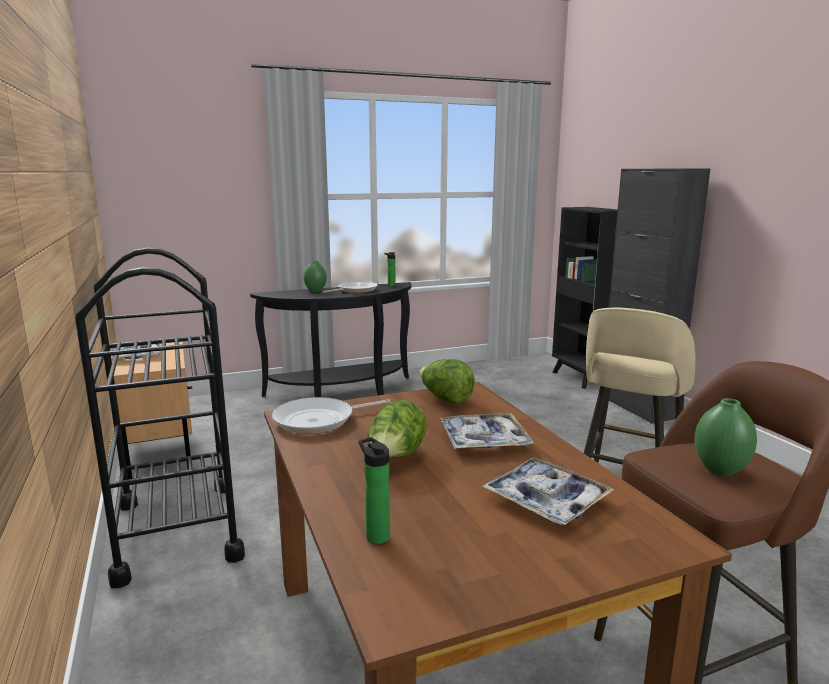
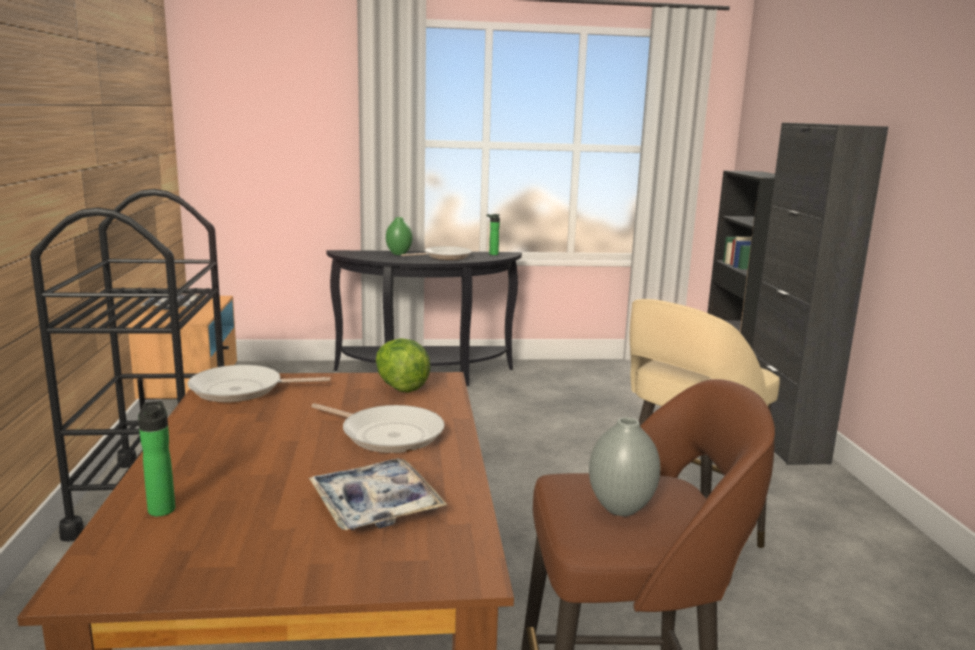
camera: 15 degrees right, 0 degrees up
lettuce [368,400,427,458] -> none
tray [440,413,534,449] -> frying pan [311,403,445,453]
green vase [694,398,757,476] -> grey vase [589,417,660,516]

